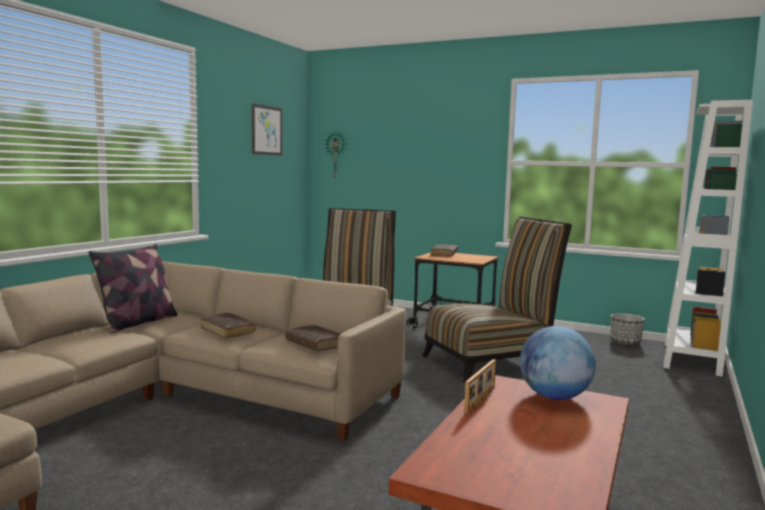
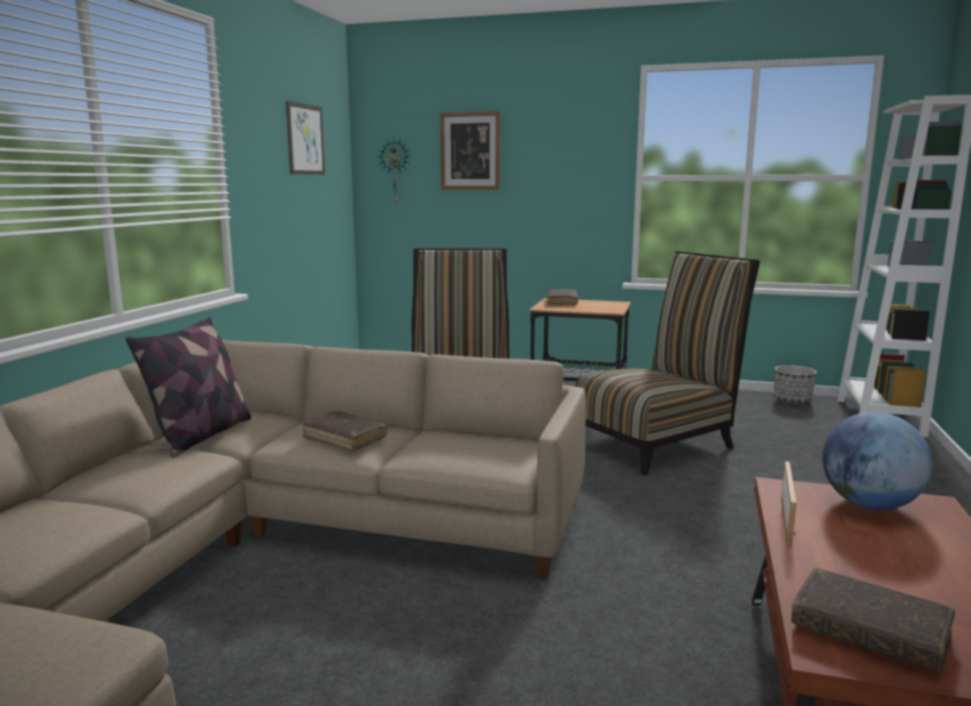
camera: 10 degrees left, 5 degrees up
brown book [285,325,340,351] -> brown book moved to [791,568,955,672]
none -> picture [440,111,500,190]

